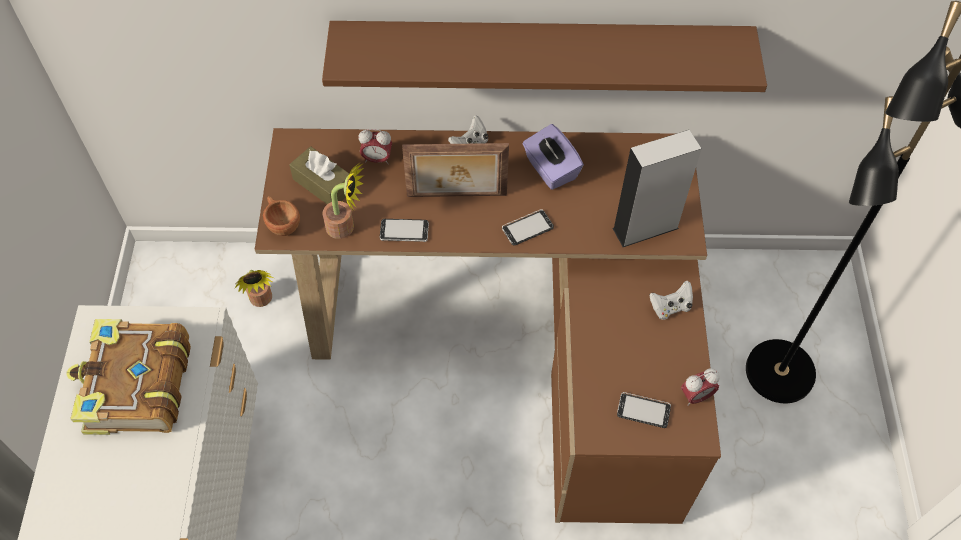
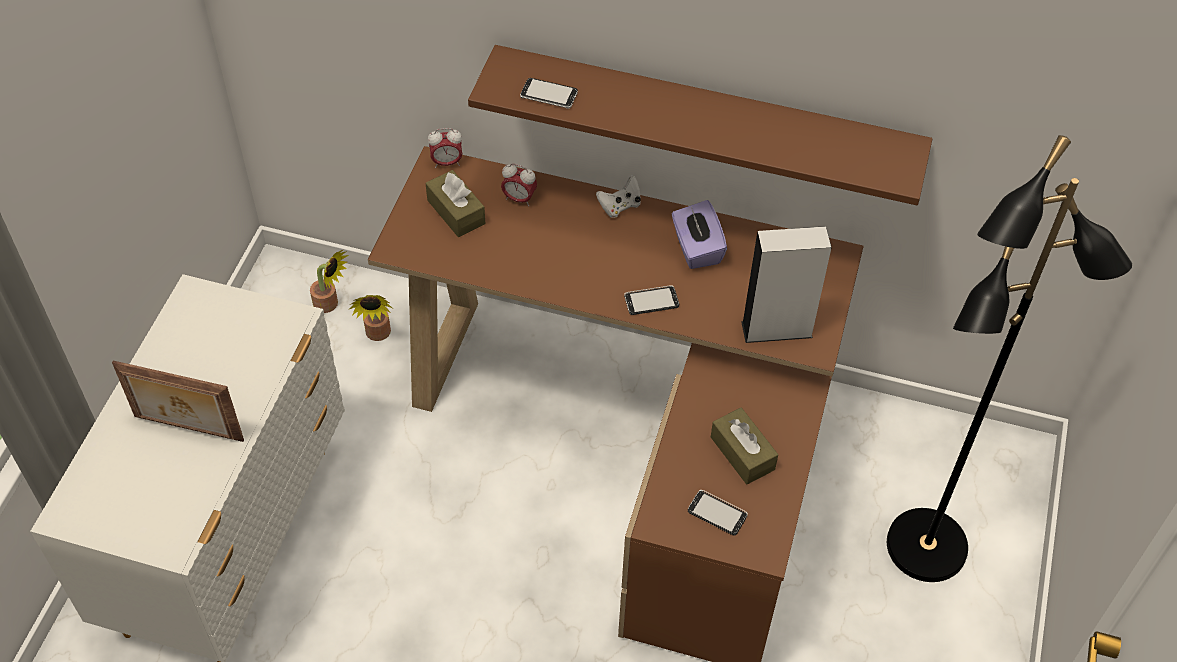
camera: 15 degrees right, 5 degrees down
book [66,319,191,435] -> none
brown cup [263,196,300,236] -> none
potted plant [322,164,364,239] -> potted plant moved to [310,250,349,313]
phone [380,219,429,242] -> phone moved to [520,78,578,109]
picture frame [402,143,509,197] -> picture frame moved to [112,361,244,442]
white game controller [649,280,693,320] -> none
alarm clock [681,369,720,406] -> alarm clock moved to [428,128,462,168]
none -> brown tissue box [711,408,778,485]

